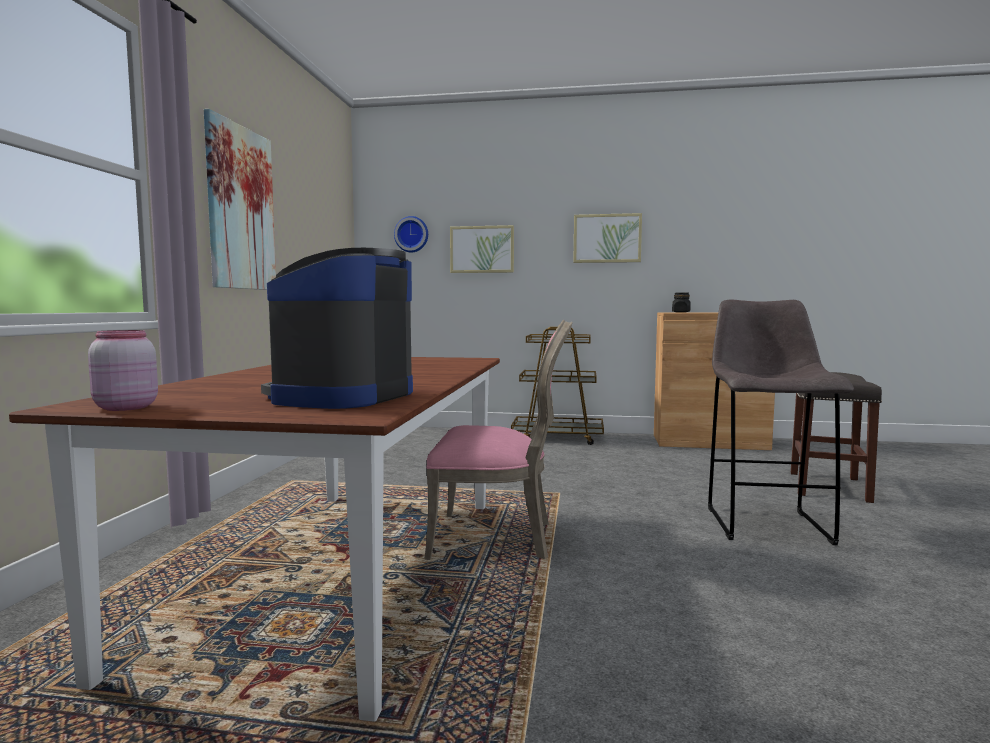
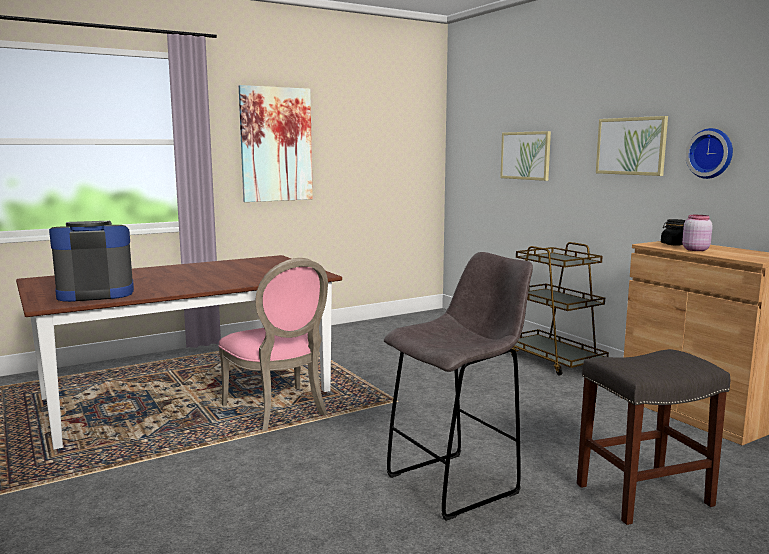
camera: 50 degrees right, 5 degrees up
pink jar [88,330,158,411] -> pink jar moved to [682,215,713,251]
wall clock [394,216,428,252] -> wall clock moved to [685,128,733,179]

